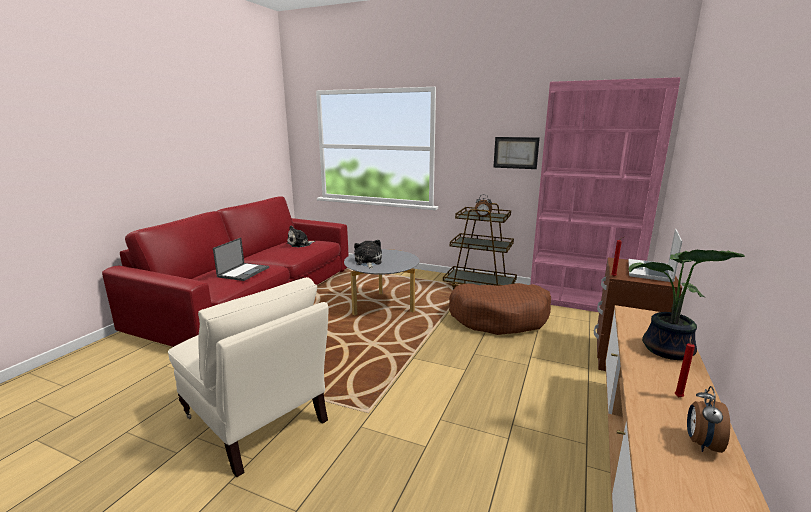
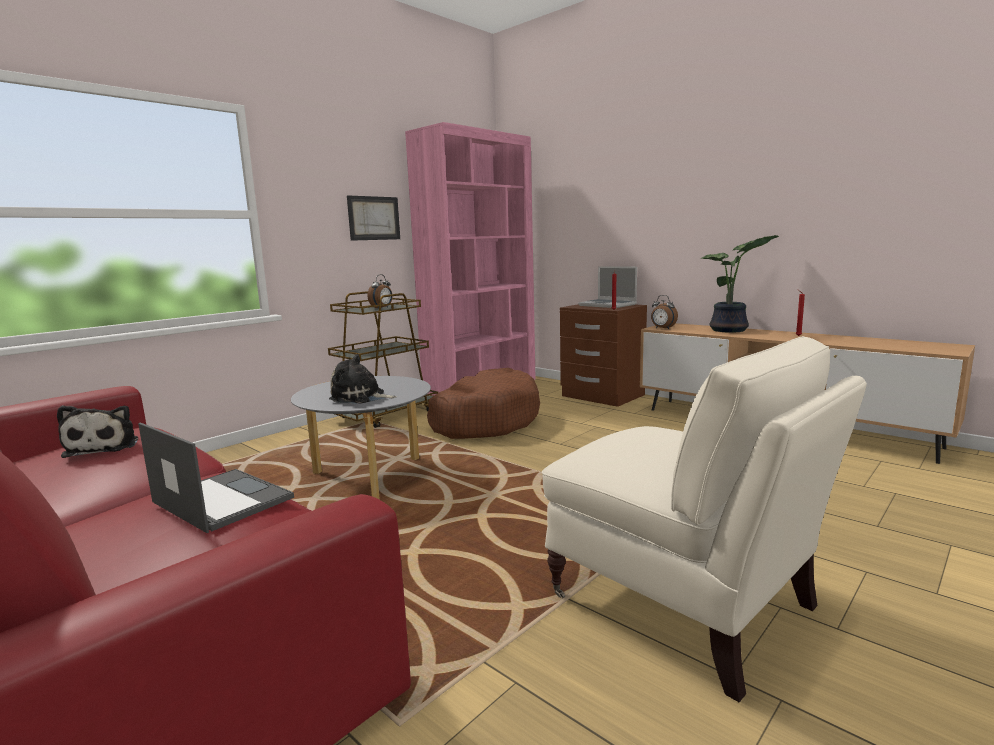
camera: 70 degrees left, 5 degrees down
beige armchair [168,277,329,477] -> beige armchair turned 75 degrees clockwise [542,336,867,702]
alarm clock [687,386,730,453] -> alarm clock moved to [651,295,678,329]

